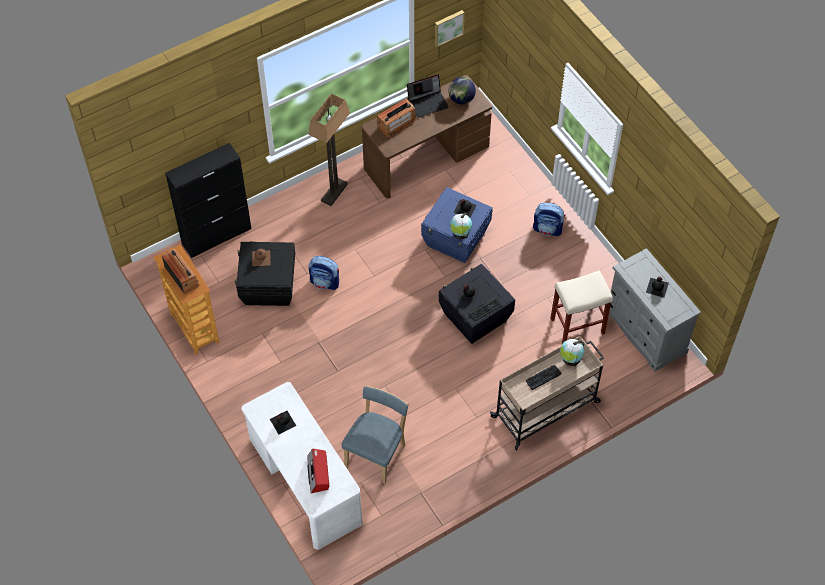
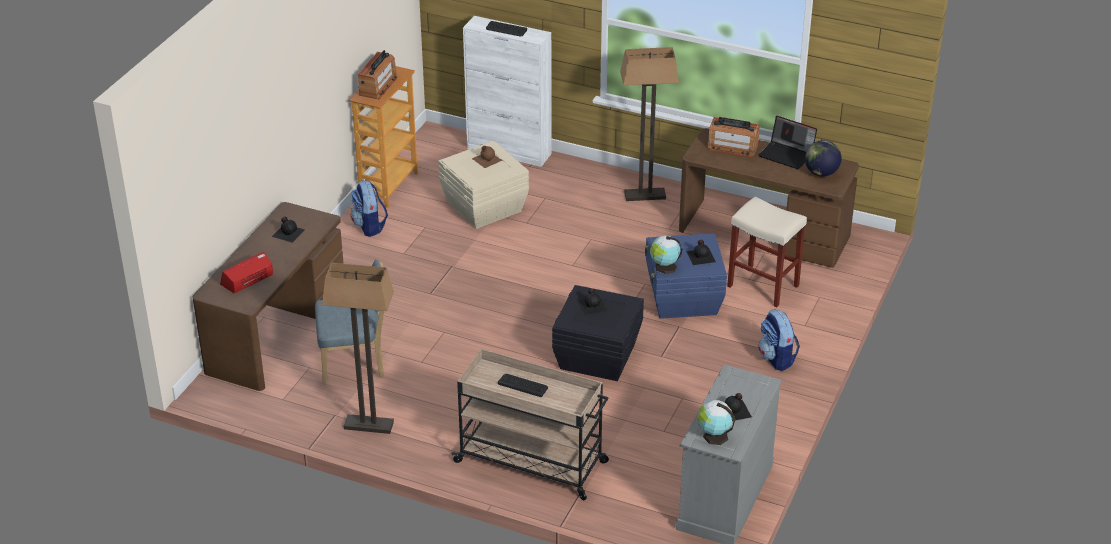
camera: 55 degrees right, 20 degrees down
black cabinet [165,143,252,258] -> white cabinet [463,16,552,167]
black storage box [234,242,295,306] -> beige storage box [438,141,529,229]
white desk [241,382,362,550] -> brown desk [193,202,344,391]
backpack [309,256,339,290] -> backpack moved to [351,180,388,237]
picture [435,10,465,47] -> none
keyboard [468,296,502,321] -> keyboard moved to [486,21,527,36]
beige stool [550,270,613,344] -> beige stool moved to [727,197,807,307]
globe [560,339,585,366] -> globe moved to [698,400,735,445]
none -> floor lamp [322,263,394,434]

